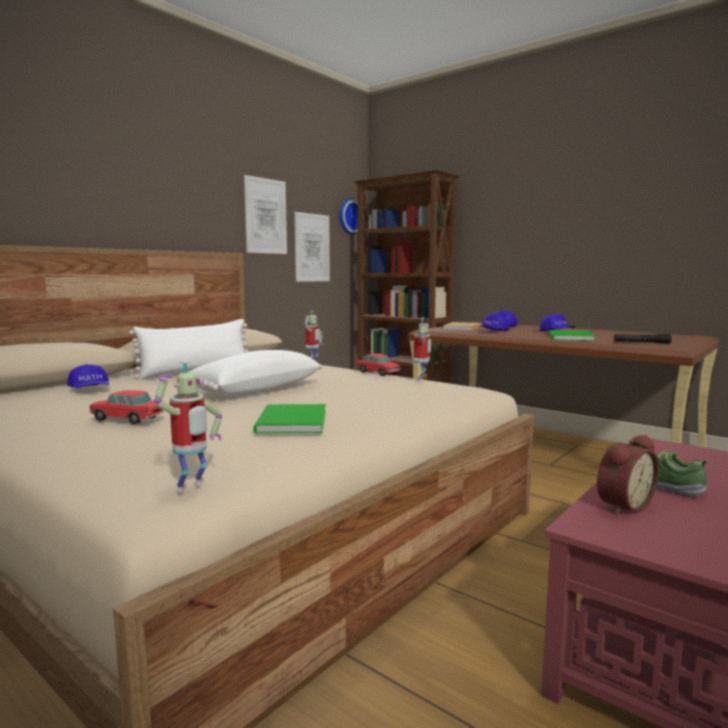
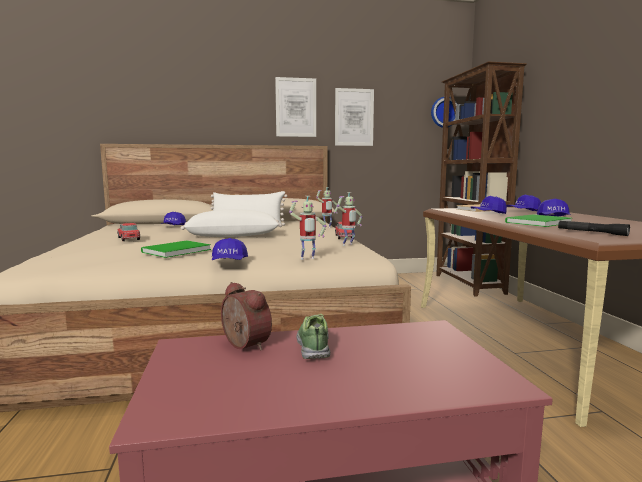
camera: 40 degrees right, 0 degrees up
toy robot [154,361,222,493] -> toy robot moved to [289,196,326,260]
picture [294,212,330,282] -> picture moved to [275,77,316,137]
alarm clock [597,435,659,515] -> alarm clock turned 135 degrees counterclockwise [221,282,272,351]
none -> blue cap [212,238,248,260]

